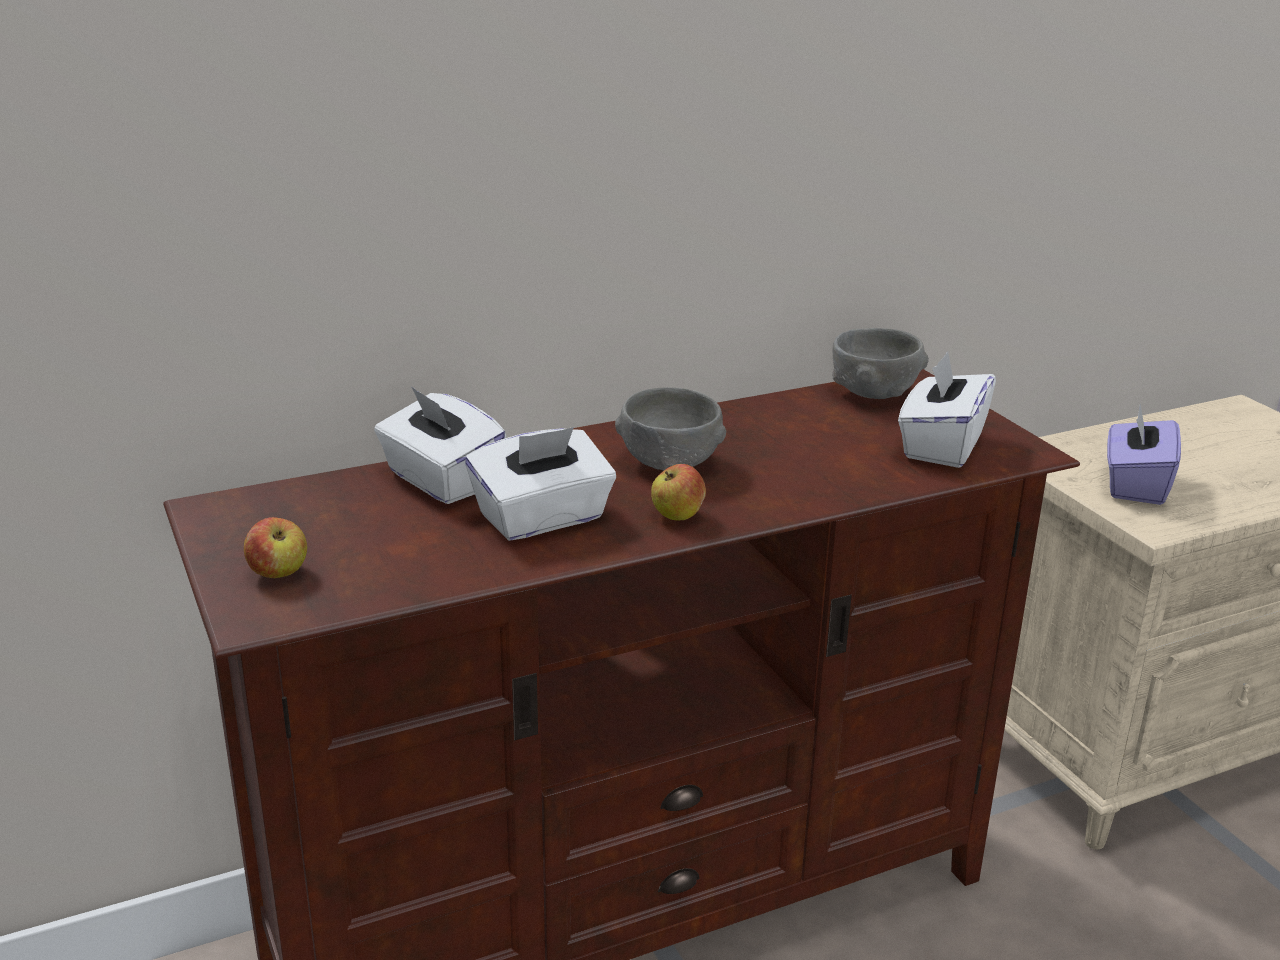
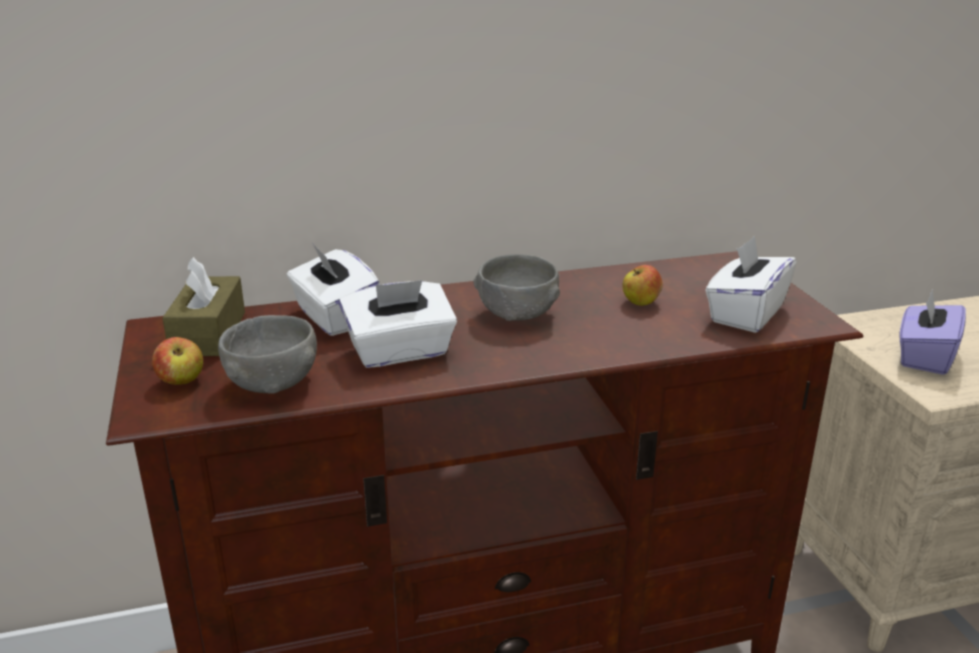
camera: 10 degrees right, 0 degrees up
apple [651,464,706,521] -> apple moved to [622,265,663,306]
grey bowl [832,328,929,399] -> grey bowl moved to [218,315,317,394]
none -> brown tissue box [162,257,245,356]

